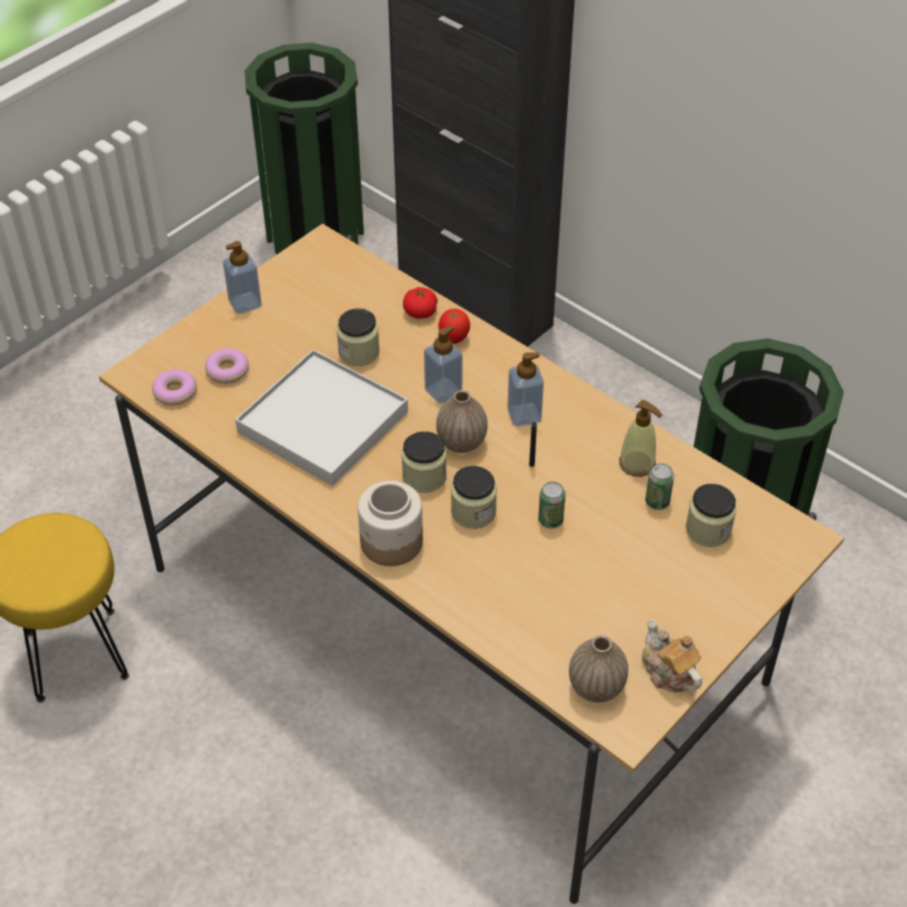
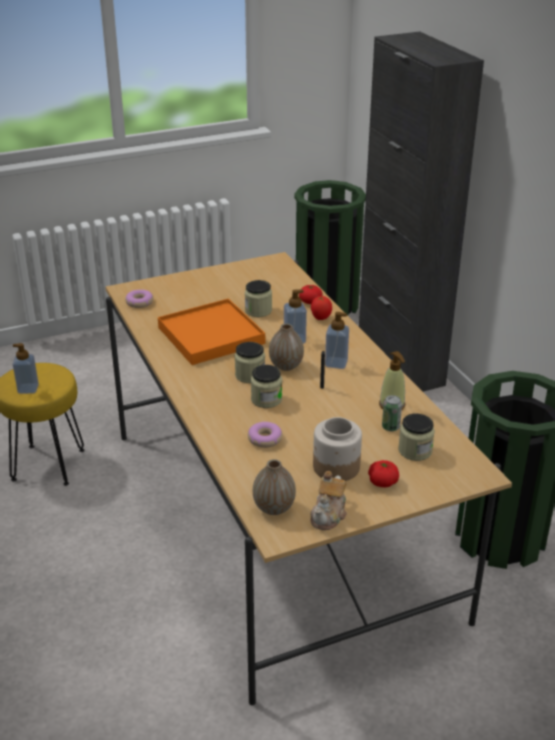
camera: 25 degrees right, 15 degrees down
donut [205,348,249,384] -> donut moved to [248,422,282,448]
soap dispenser [223,241,262,314] -> soap dispenser moved to [13,343,39,394]
white tray [235,349,408,486] -> orange tray [158,298,265,365]
jar [358,481,423,566] -> jar moved to [313,417,362,481]
can [538,482,566,528] -> none
teapot [642,619,702,693] -> teapot turned 150 degrees counterclockwise [310,471,347,530]
none -> tomato [368,460,399,487]

